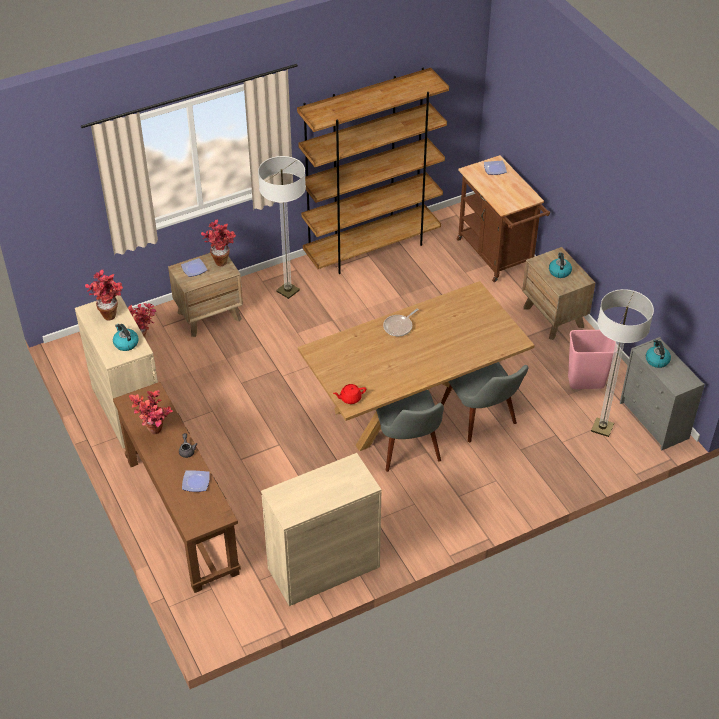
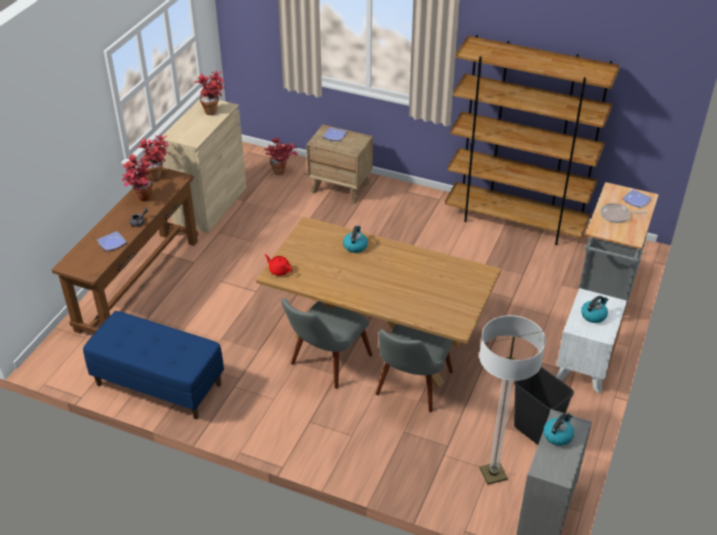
camera: 50 degrees right, 5 degrees down
kettle [113,324,139,351] -> kettle moved to [343,226,368,253]
potted plant [201,220,236,266] -> potted plant moved to [136,135,170,180]
floor lamp [258,156,306,299] -> none
beige cabinet [261,453,381,606] -> blue bench [83,311,224,419]
frying pan [383,308,419,336] -> frying pan moved to [601,203,647,223]
brown cart [457,155,550,282] -> grey cart [573,182,659,317]
brown nightstand [522,247,596,340] -> white nightstand [556,288,627,394]
pink trash can [568,330,616,389] -> black trash can [514,367,574,445]

